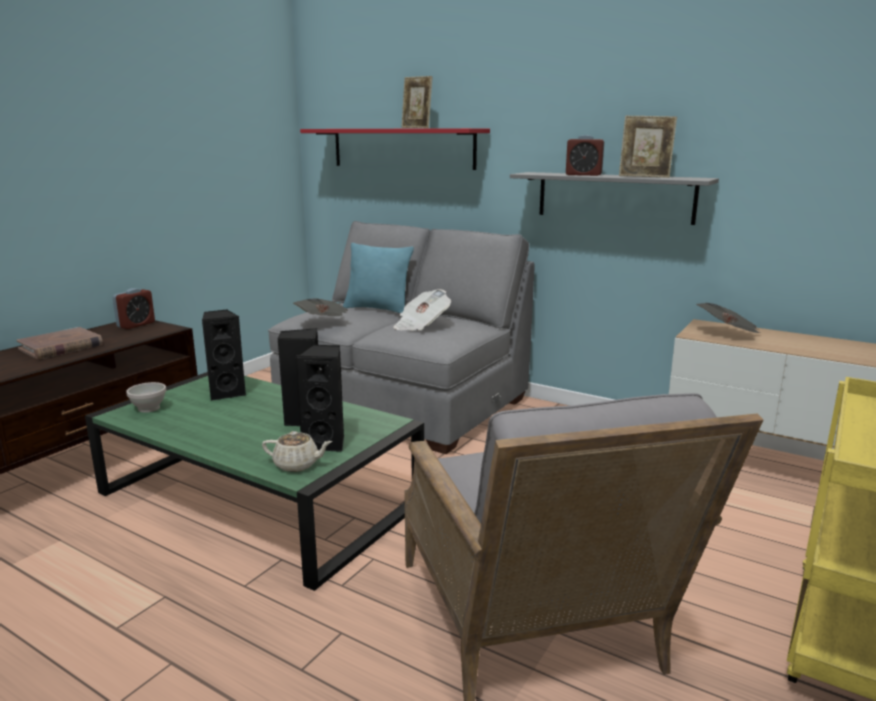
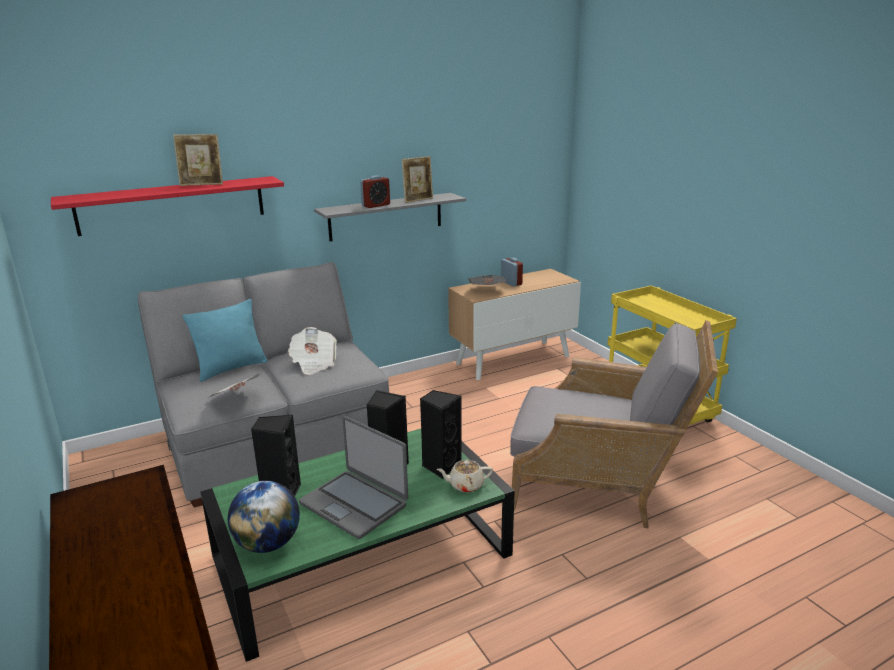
camera: 60 degrees left, 5 degrees up
brown book [17,327,103,359] -> none
alarm clock [112,288,155,329] -> alarm clock moved to [501,257,523,287]
white bowl [126,382,166,413] -> globe [228,481,300,553]
beige teapot [262,431,332,472] -> beige teapot turned 135 degrees counterclockwise [436,460,493,492]
none -> laptop [299,416,408,539]

